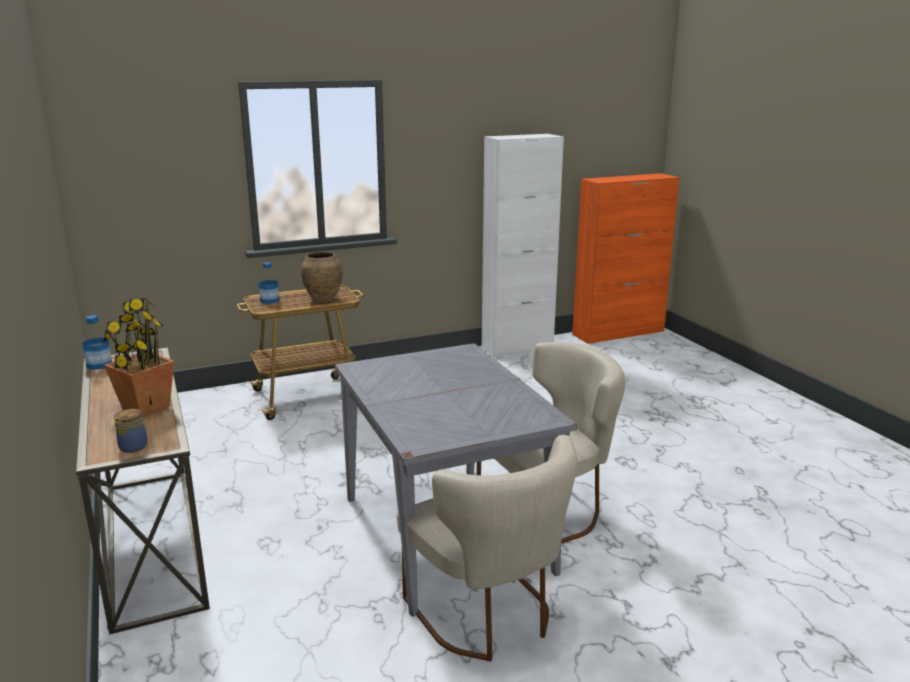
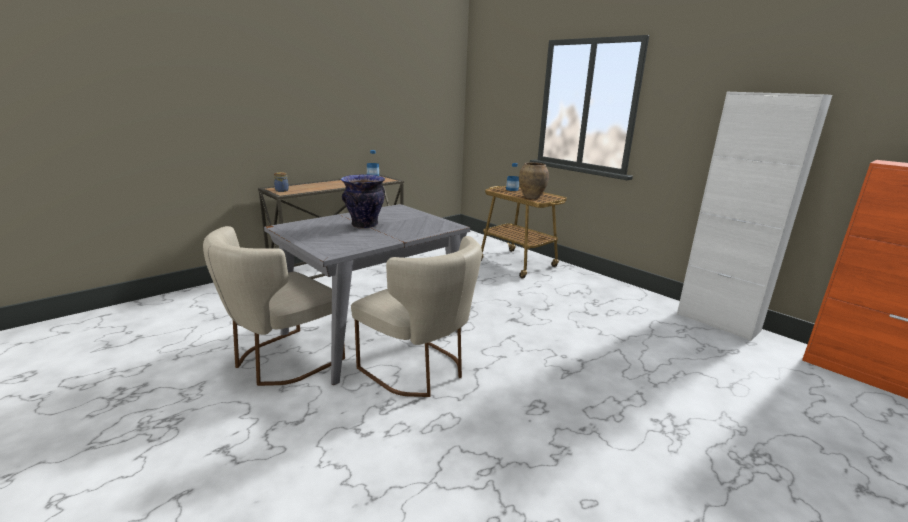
camera: 70 degrees right, 0 degrees up
potted plant [103,297,174,417] -> none
none -> vase [341,174,385,229]

